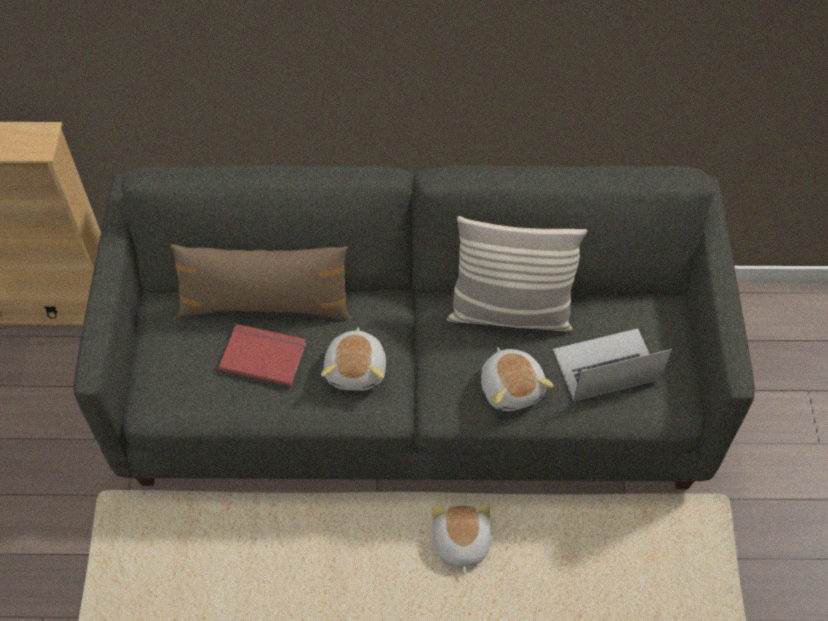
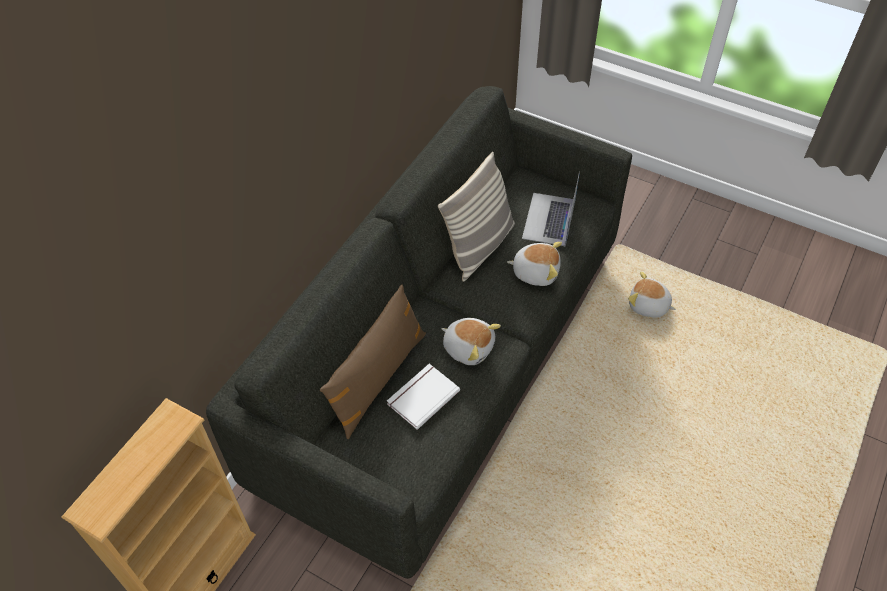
camera: 60 degrees left, 5 degrees down
red book [219,324,307,387] -> white book [387,364,460,430]
plush toy [432,502,491,575] -> plush toy moved to [628,271,676,317]

